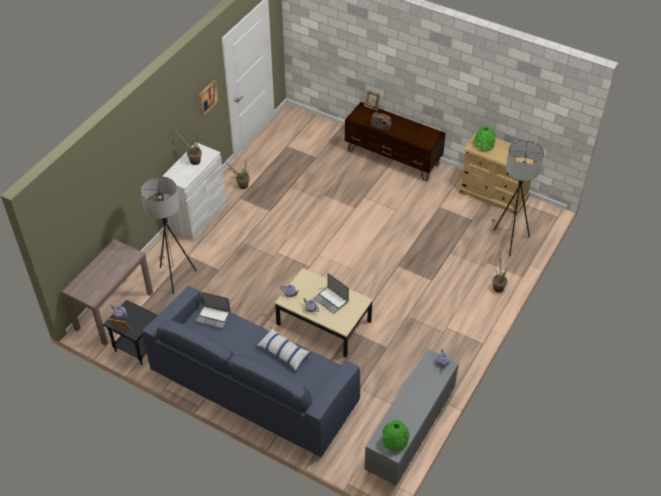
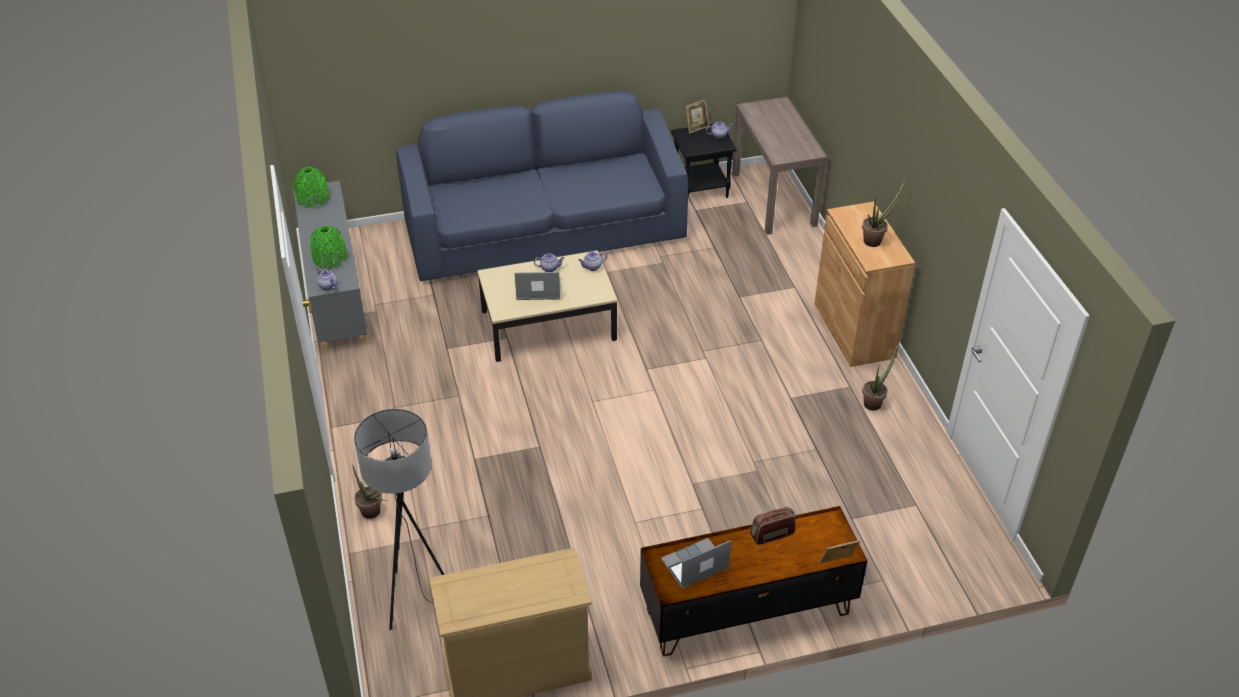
camera: 135 degrees right, 5 degrees down
grey floor lamp [140,176,197,294] -> none
white cabinet [162,143,227,241] -> brown cabinet [814,201,915,367]
laptop [195,292,230,329] -> laptop moved to [661,538,731,589]
picture [198,80,219,116] -> none
pillow [256,327,312,372] -> none
green vase [474,126,496,152] -> green vase moved to [310,225,347,269]

